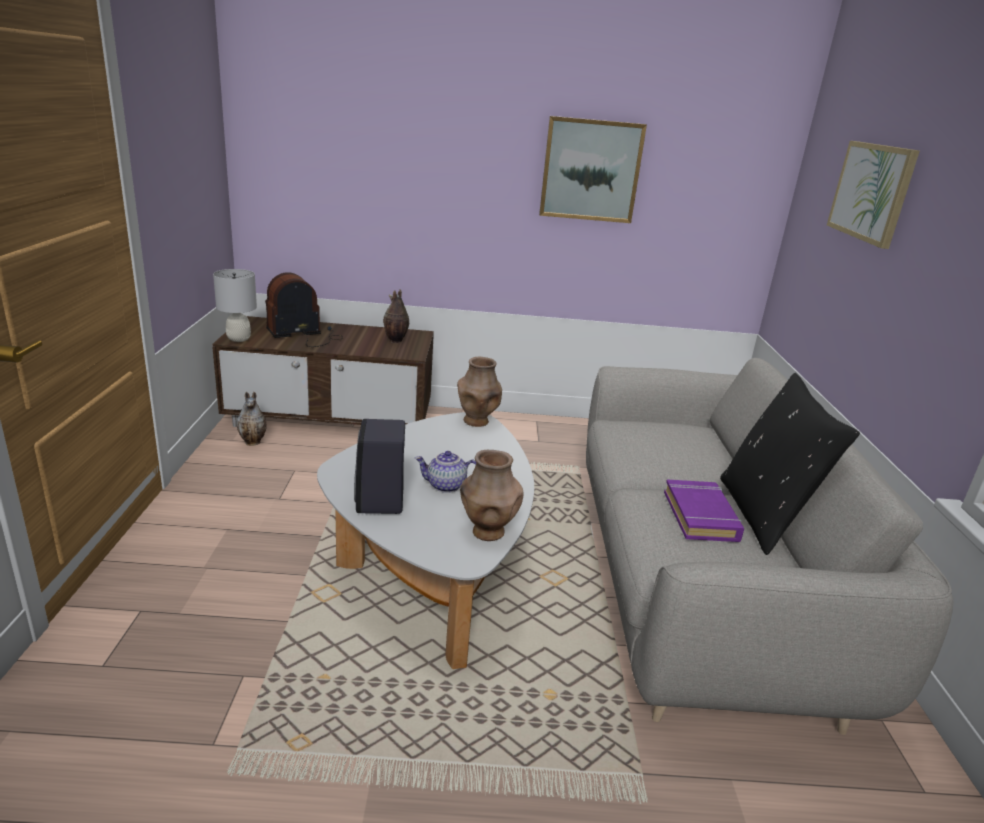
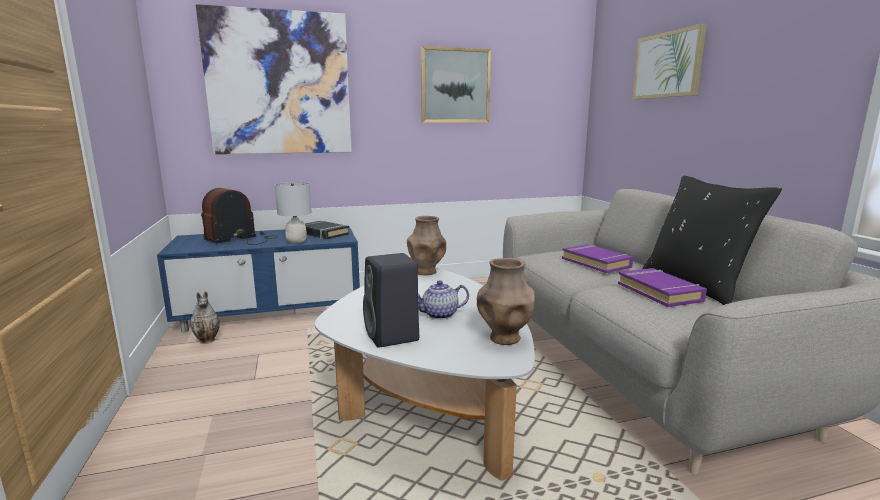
camera: 15 degrees left, 10 degrees down
brown tv stand [212,316,434,427] -> blue tv stand [157,227,360,333]
grey table lamp [213,269,257,342] -> grey table lamp moved to [275,182,312,243]
vase [383,289,409,343] -> black book [305,221,349,239]
none -> picture [196,4,352,154]
none -> purple book [562,244,633,273]

